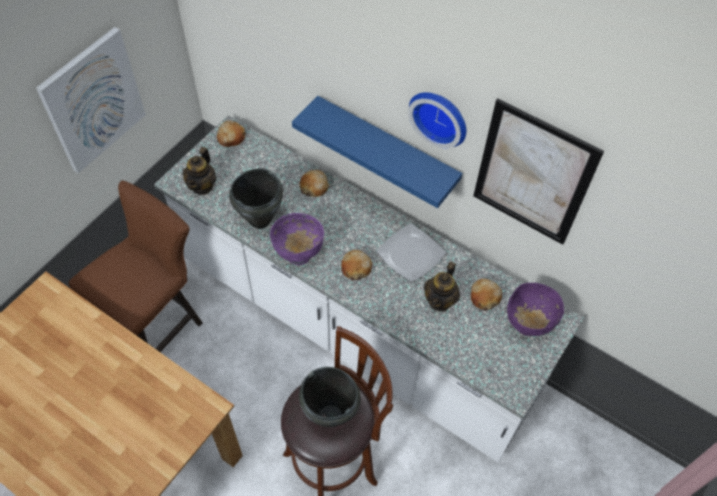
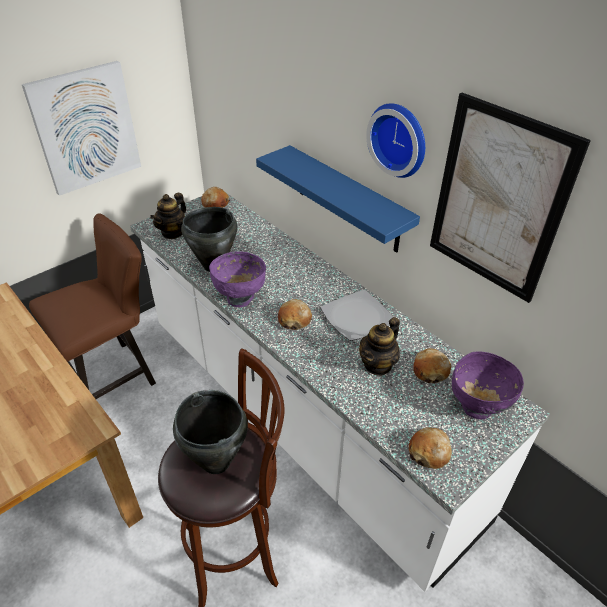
camera: 15 degrees right, 15 degrees down
bread [299,170,329,197] -> bread moved to [409,427,452,469]

